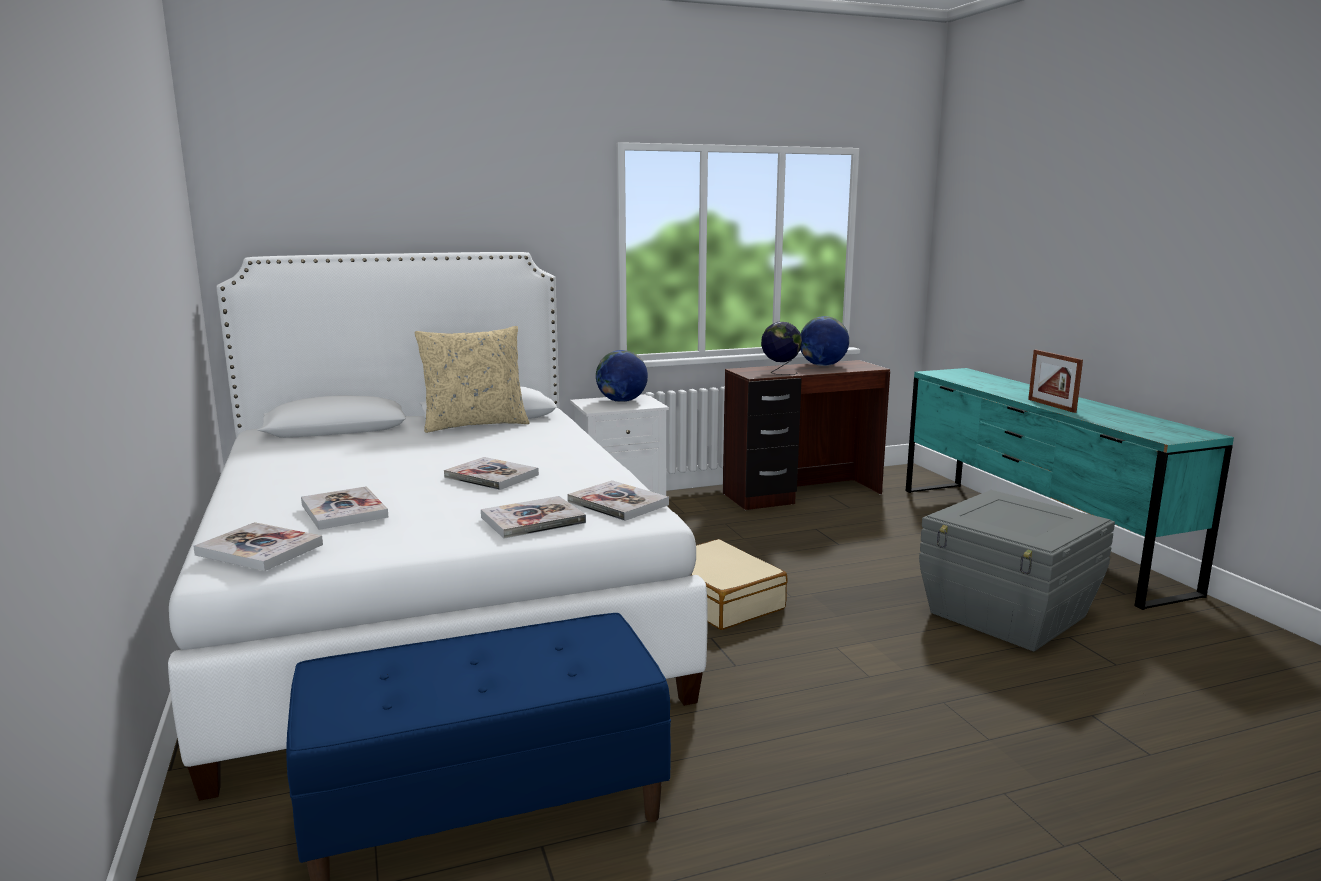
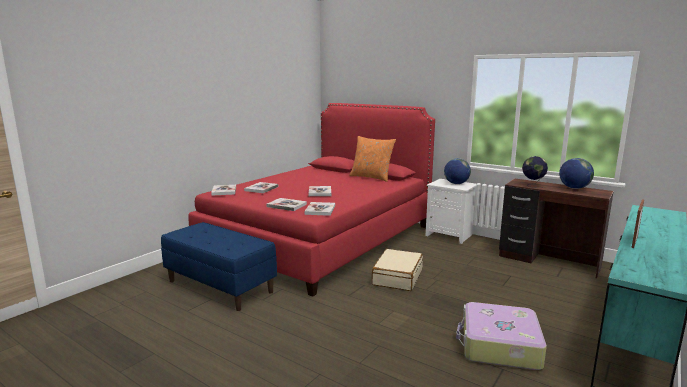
camera: 55 degrees right, 0 degrees up
white bed [168,252,708,801] -> red bed [188,103,435,297]
beige pillow [414,326,530,433] -> orange pillow [349,136,396,182]
grey storage box [919,490,1115,651] -> suitcase [456,302,547,370]

